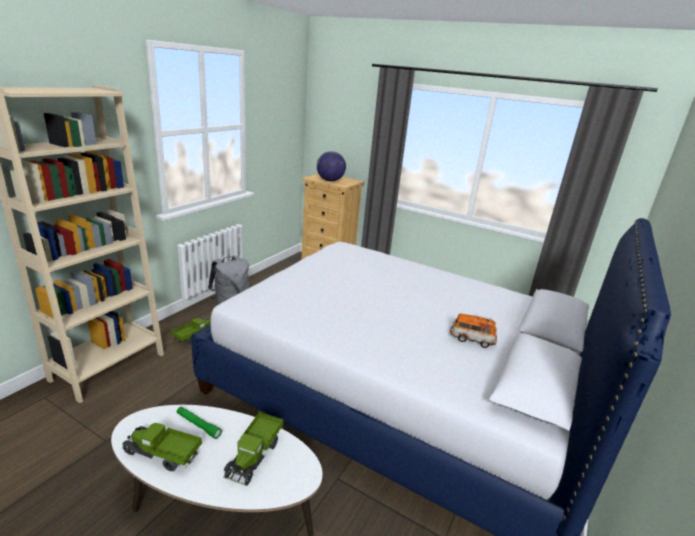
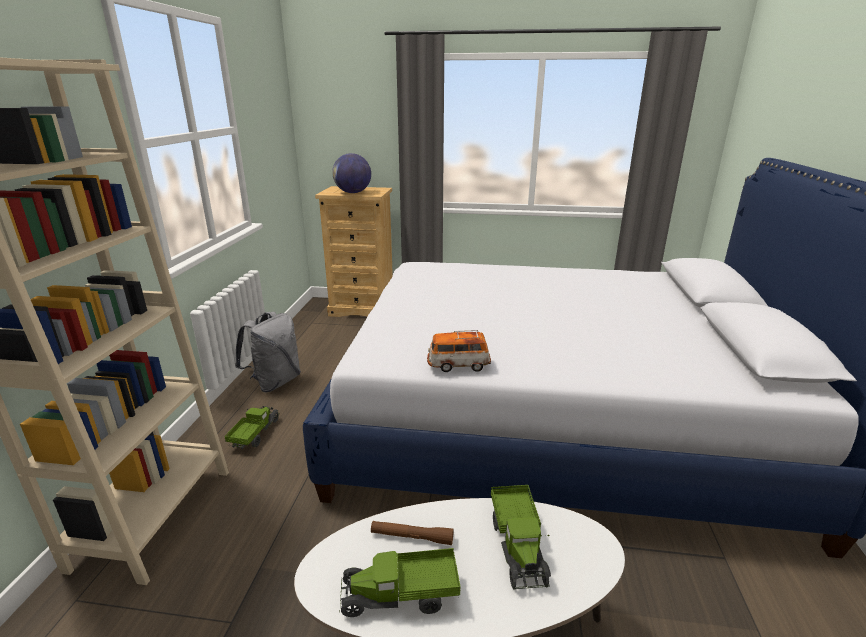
camera: 20 degrees left, 0 degrees up
green flashlight [177,407,222,439] -> brown flashlight [371,521,454,545]
toy car [450,314,497,348] -> toy car moved to [427,330,491,372]

